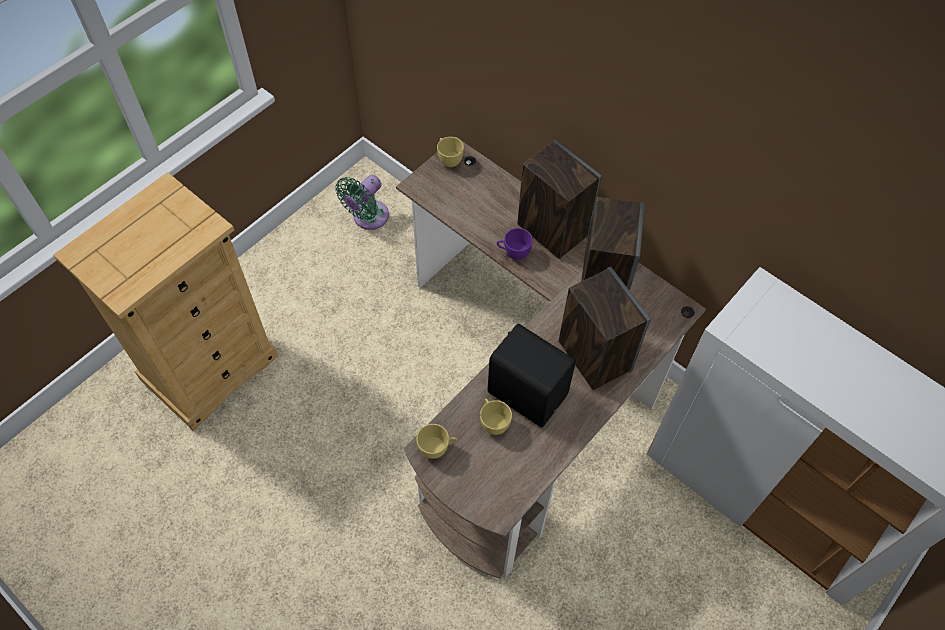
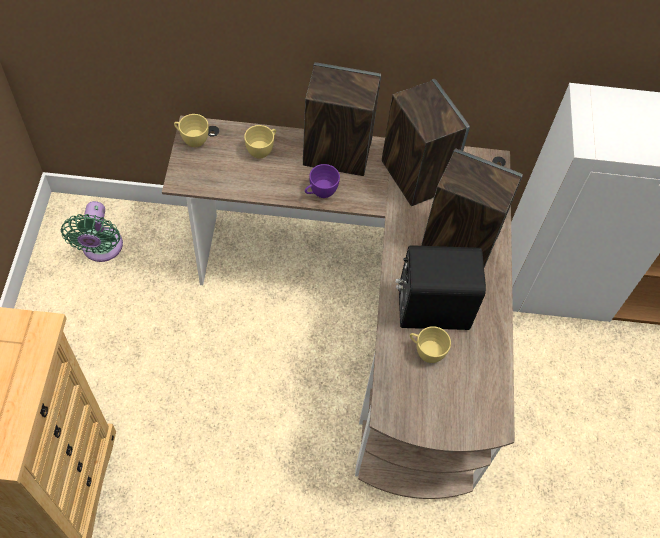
camera: 40 degrees left, 0 degrees up
yellow cup [416,424,457,459] -> yellow cup moved to [244,125,276,159]

